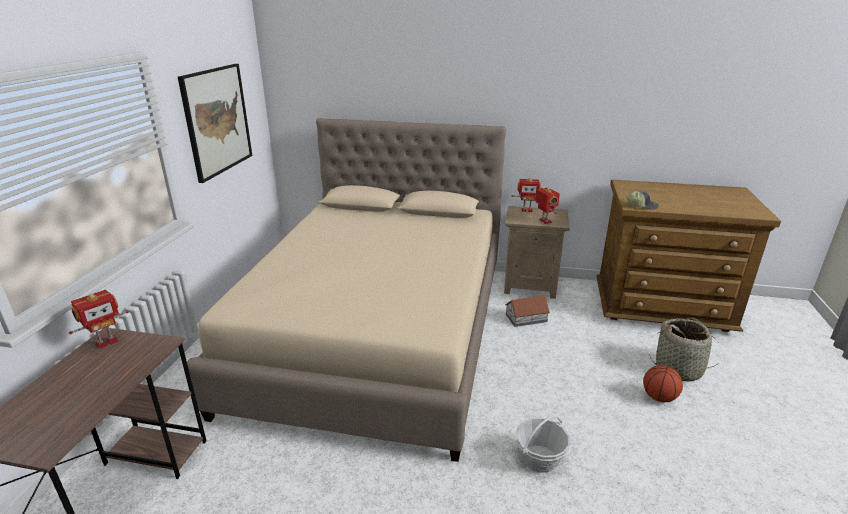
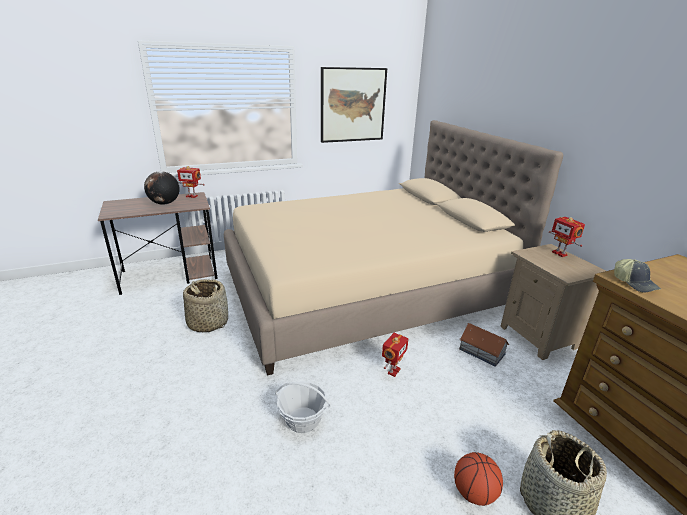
camera: 55 degrees right, 0 degrees up
toy robot [535,188,560,224] -> toy robot moved to [382,333,409,377]
none -> globe [144,171,180,205]
none -> basket [183,279,228,333]

